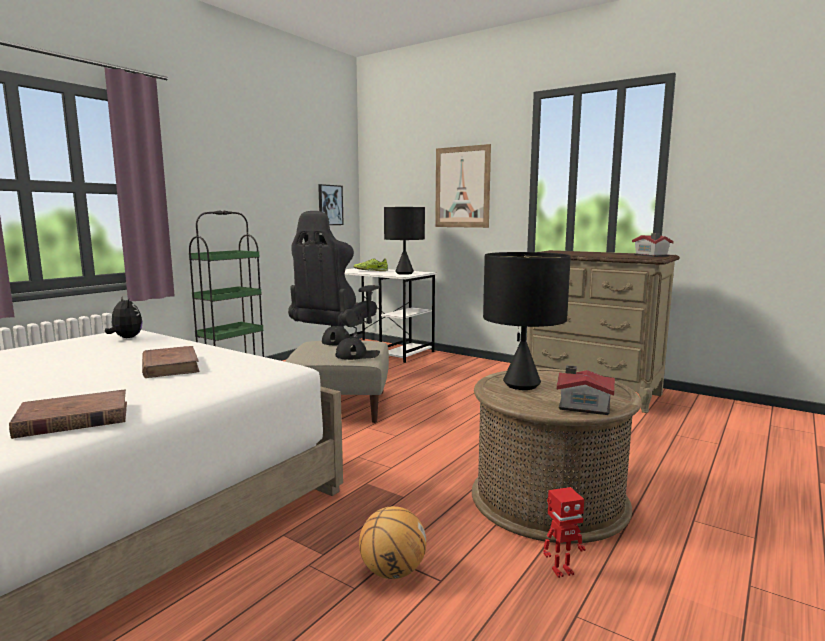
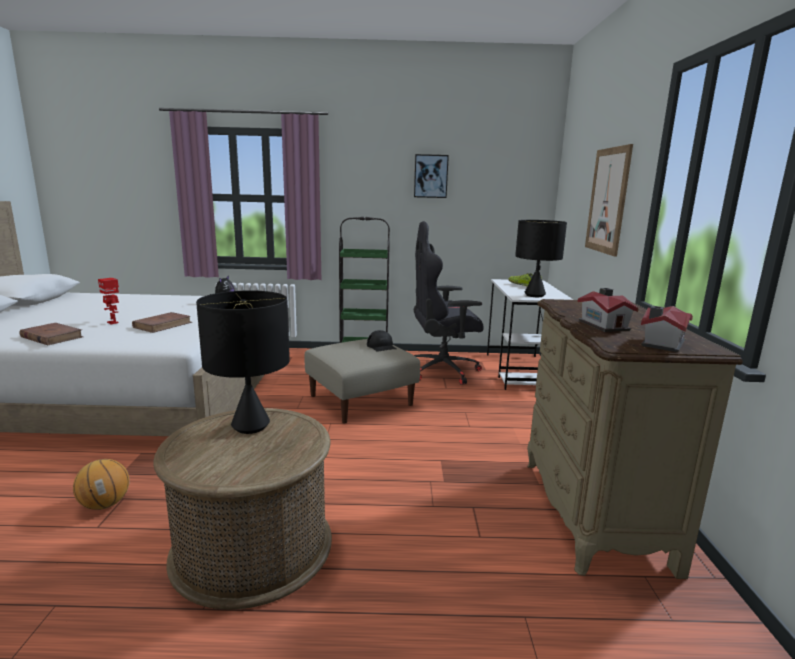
camera: 55 degrees right, 5 degrees up
picture [318,184,344,225] -> picture moved to [414,154,449,198]
black cap [335,338,380,360] -> none
toy robot [543,487,586,578] -> toy robot moved to [98,278,119,324]
toy house [557,365,615,415] -> toy house moved to [577,288,639,332]

